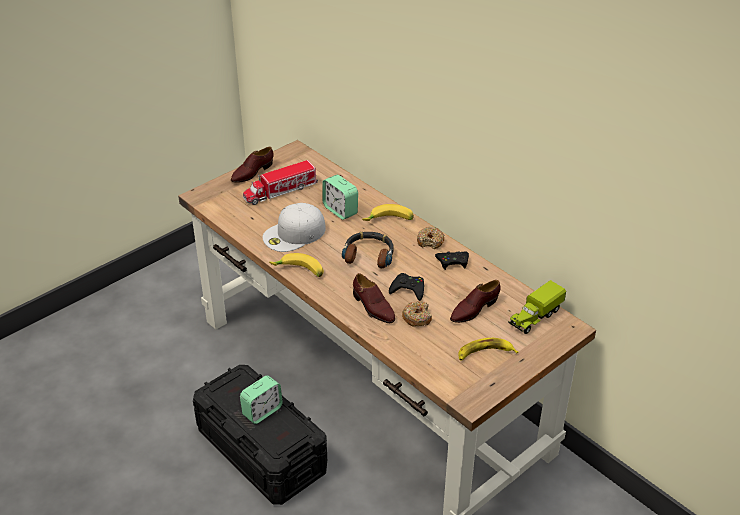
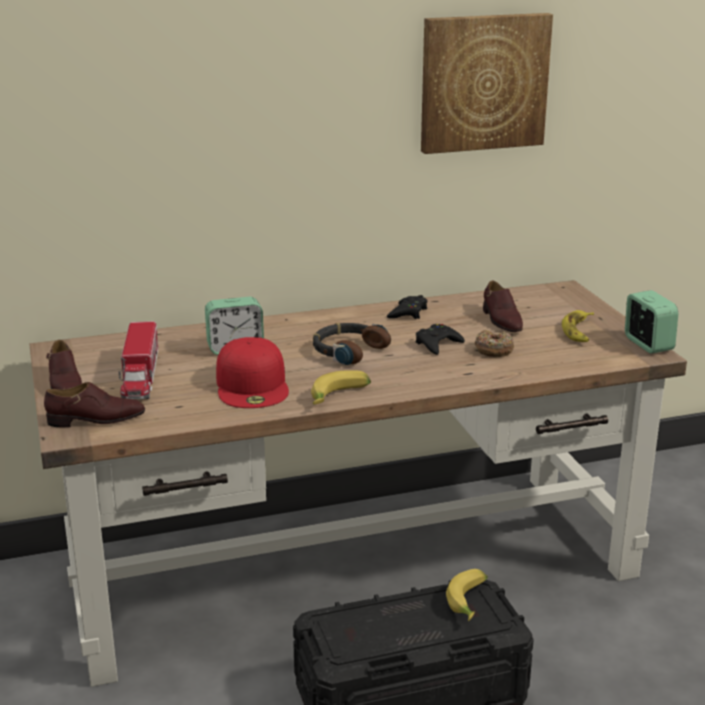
camera: 65 degrees left, 15 degrees down
alarm clock [240,375,283,424] -> alarm clock moved to [625,290,678,354]
white cap [263,203,326,252] -> red cap [216,337,289,408]
brown shoe [353,273,395,323] -> brown shoe moved to [44,382,145,427]
banana [362,204,414,221] -> banana moved to [446,569,488,621]
donut [417,227,444,249] -> none
toy truck [508,280,566,334] -> none
none -> picture [421,13,553,154]

